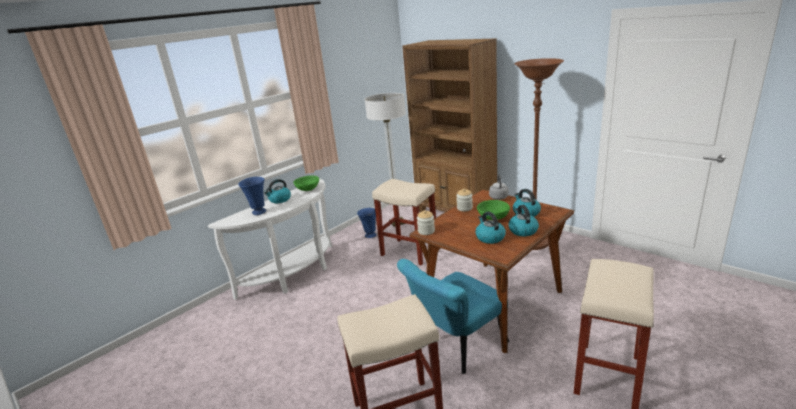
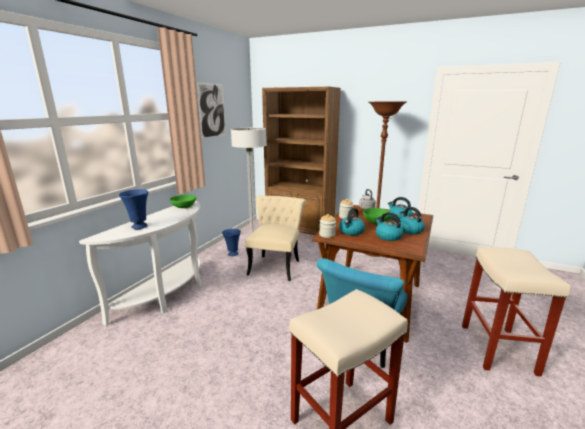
camera: 20 degrees left, 5 degrees down
kettle [264,179,291,203] -> kettle moved to [339,208,365,235]
beige stool [372,179,436,265] -> beige chair [245,196,306,281]
none -> picture [197,82,226,139]

